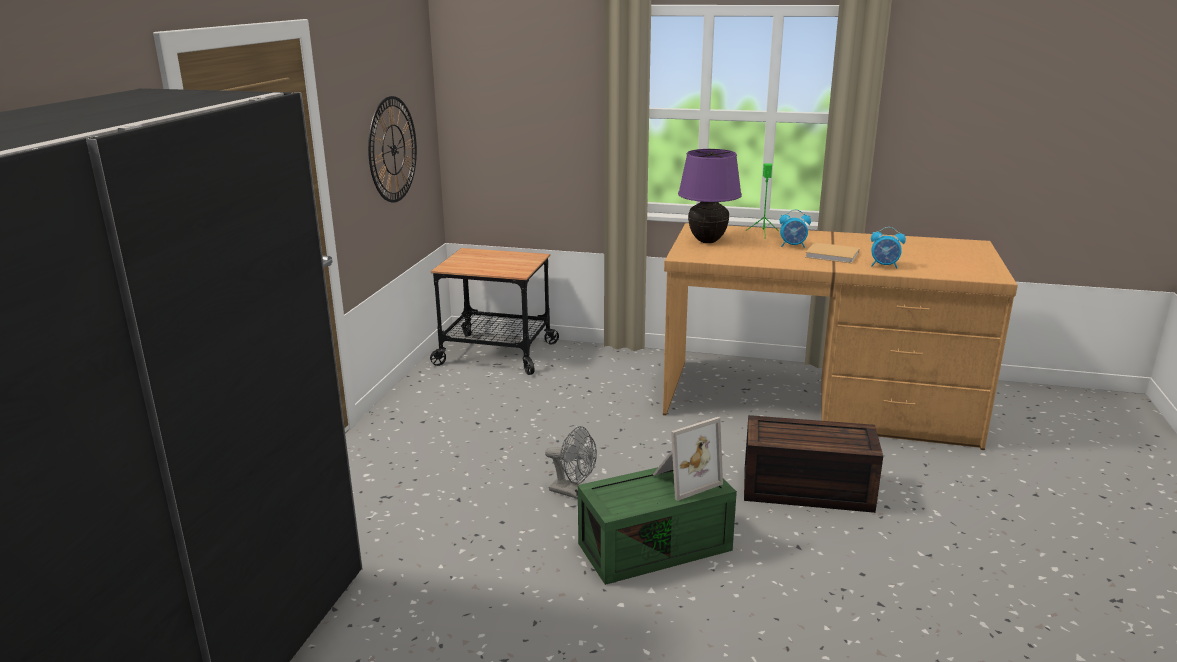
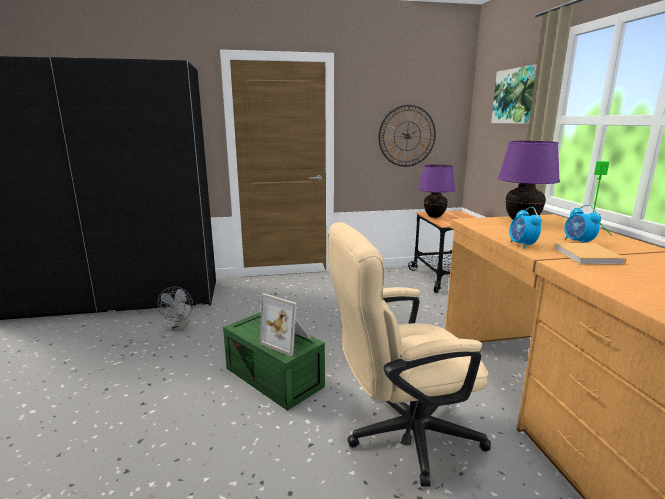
camera: 65 degrees right, 5 degrees down
grey fan [545,426,597,499] -> grey fan moved to [157,286,193,331]
brown storage box [744,415,883,513] -> beige office chair [328,222,491,487]
alarm clock [871,227,906,269] -> alarm clock moved to [510,207,542,249]
none -> purple table lamp [418,164,455,218]
none -> picture [491,64,537,124]

